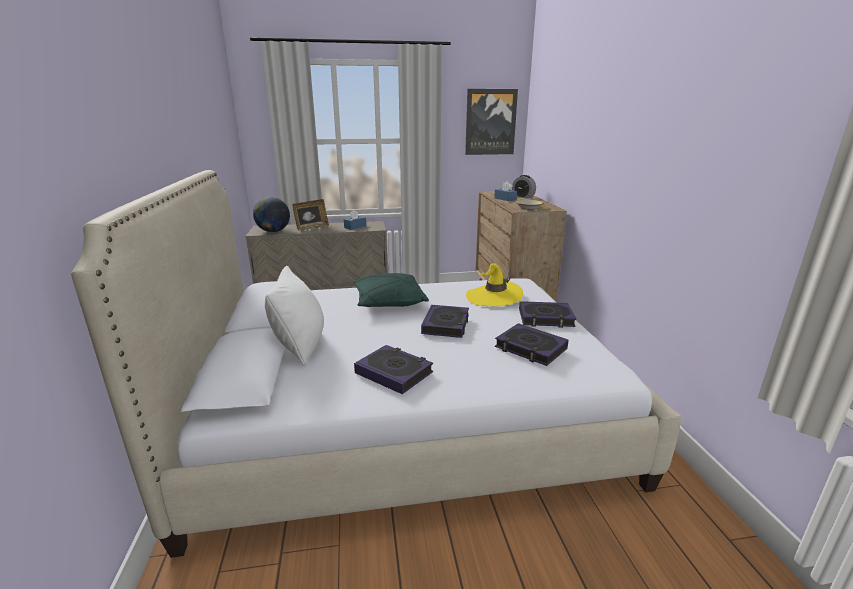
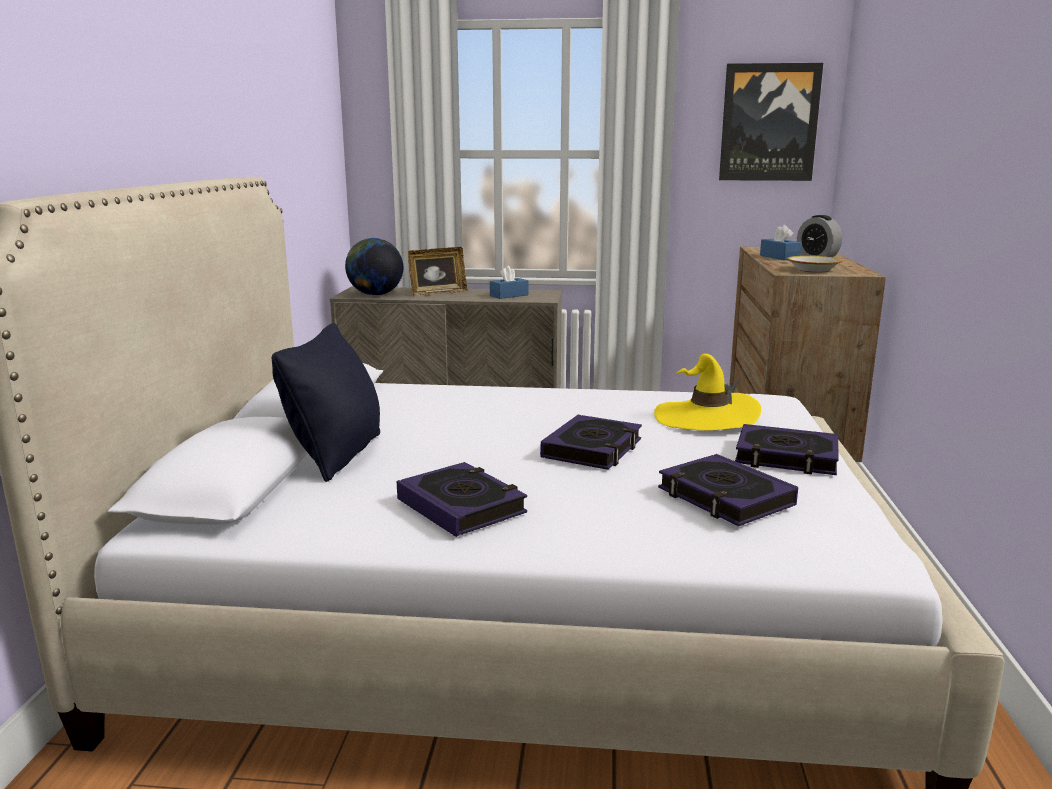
camera: 15 degrees right, 5 degrees down
white pillow [265,266,324,366] -> black pillow [272,323,380,482]
green pillow [353,273,429,307] -> none

